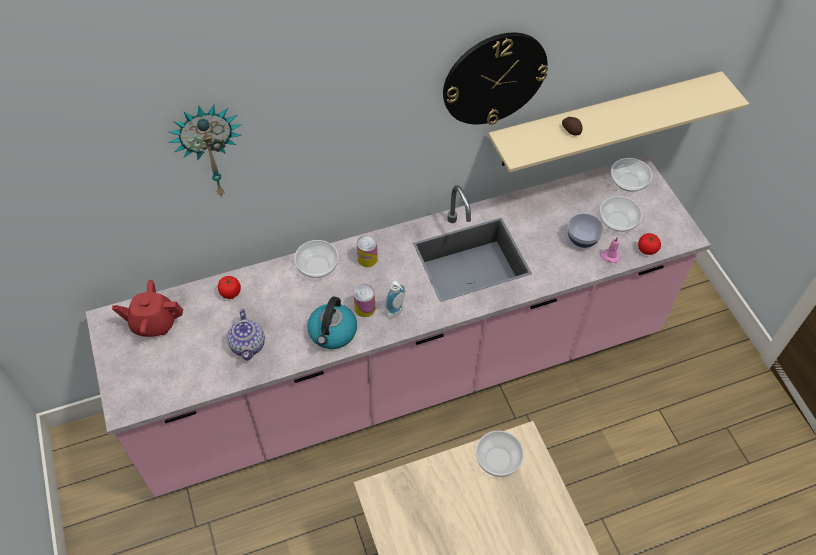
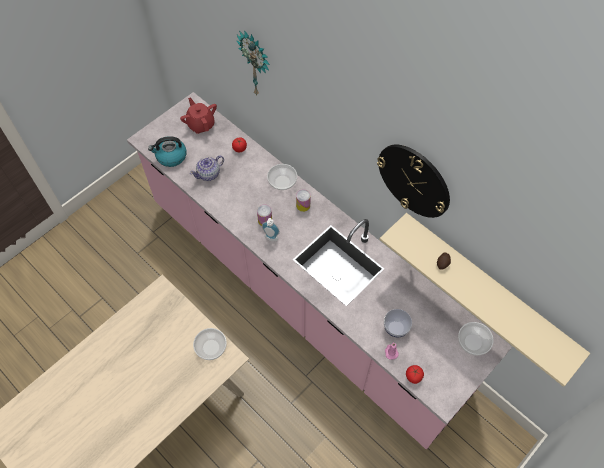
camera: 65 degrees right, 5 degrees up
kettle [307,297,357,349] -> kettle moved to [148,136,187,167]
bowl [600,196,642,232] -> none

